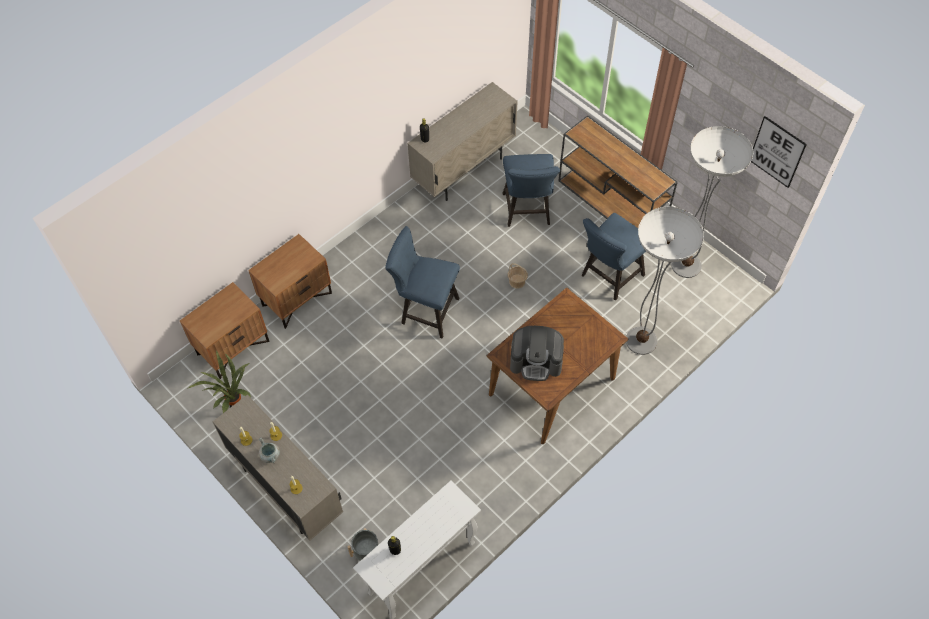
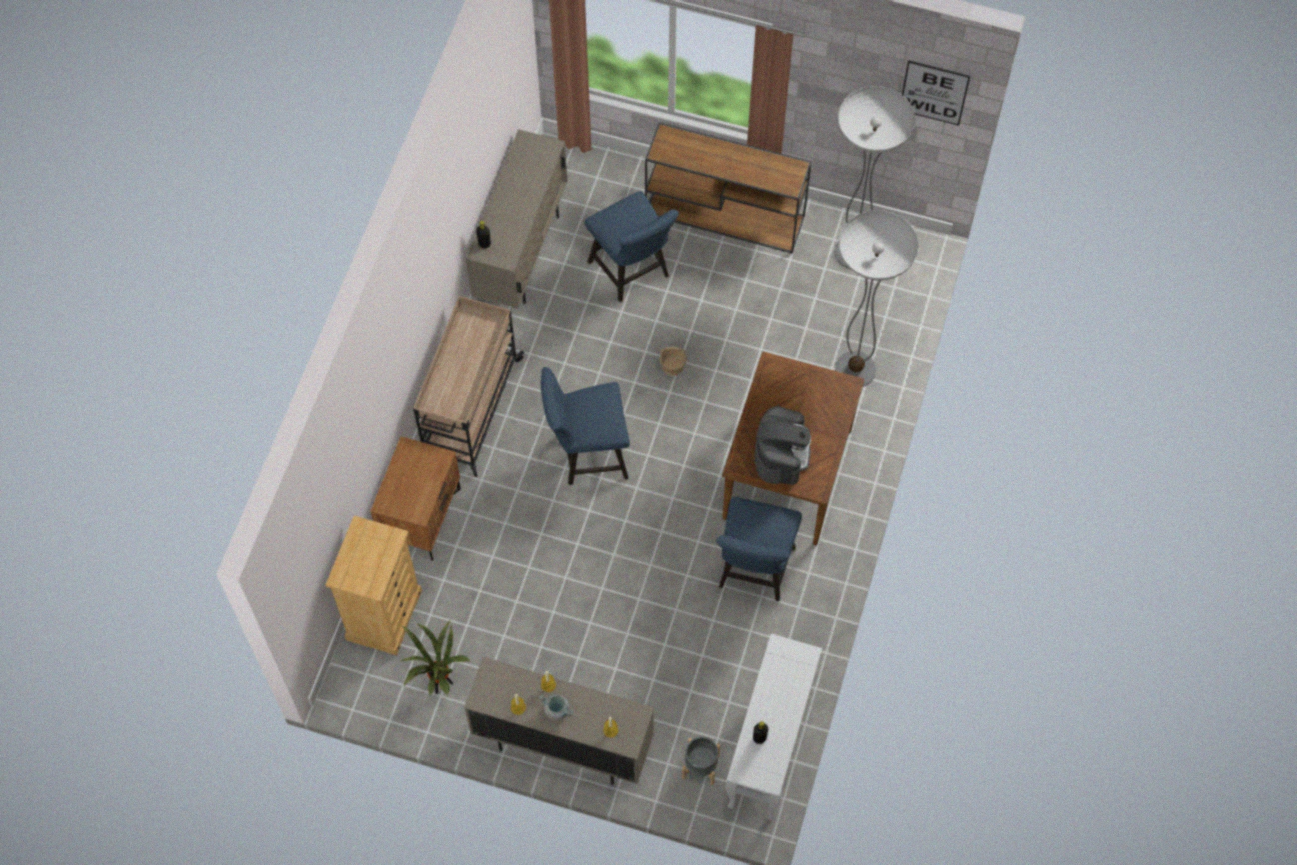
camera: 30 degrees left, 5 degrees up
brown nightstand [180,282,269,379] -> beige dresser [326,516,422,655]
coffee machine [510,326,564,381] -> coffee machine turned 60 degrees counterclockwise [755,406,811,485]
blue chair [582,213,646,301] -> blue chair moved to [716,497,802,602]
none -> beige cart [413,296,524,477]

